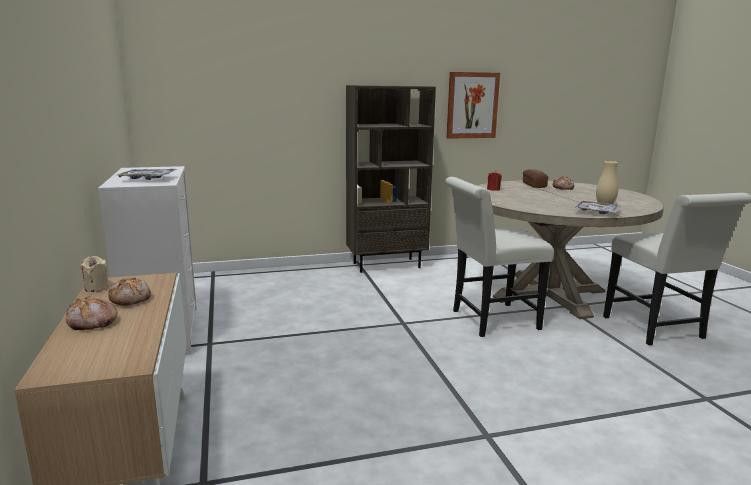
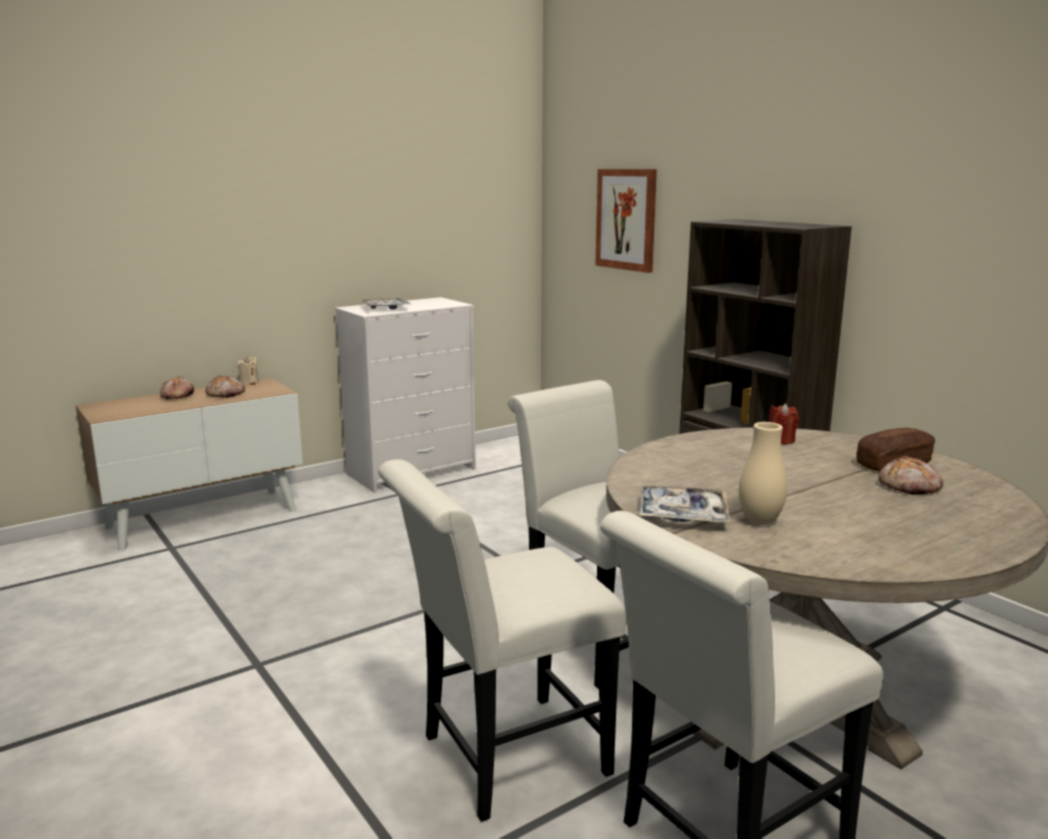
camera: 70 degrees right, 0 degrees up
picture [446,72,500,139] -> picture moved to [595,169,657,273]
none -> white chair [378,459,627,822]

